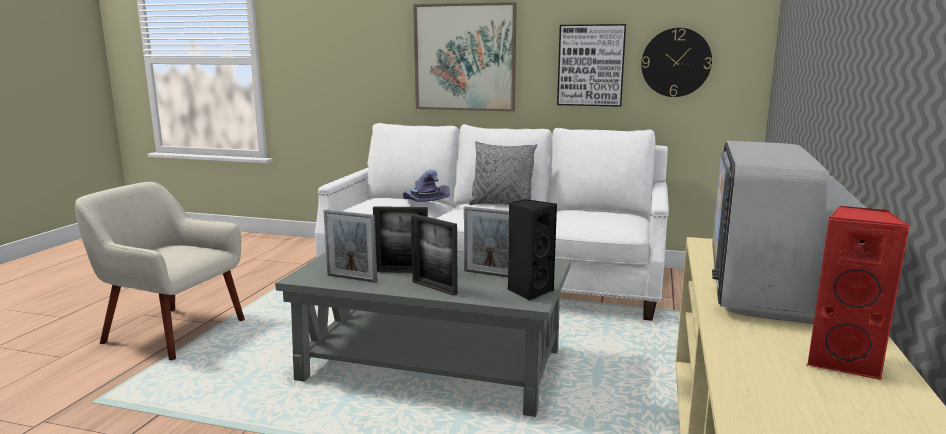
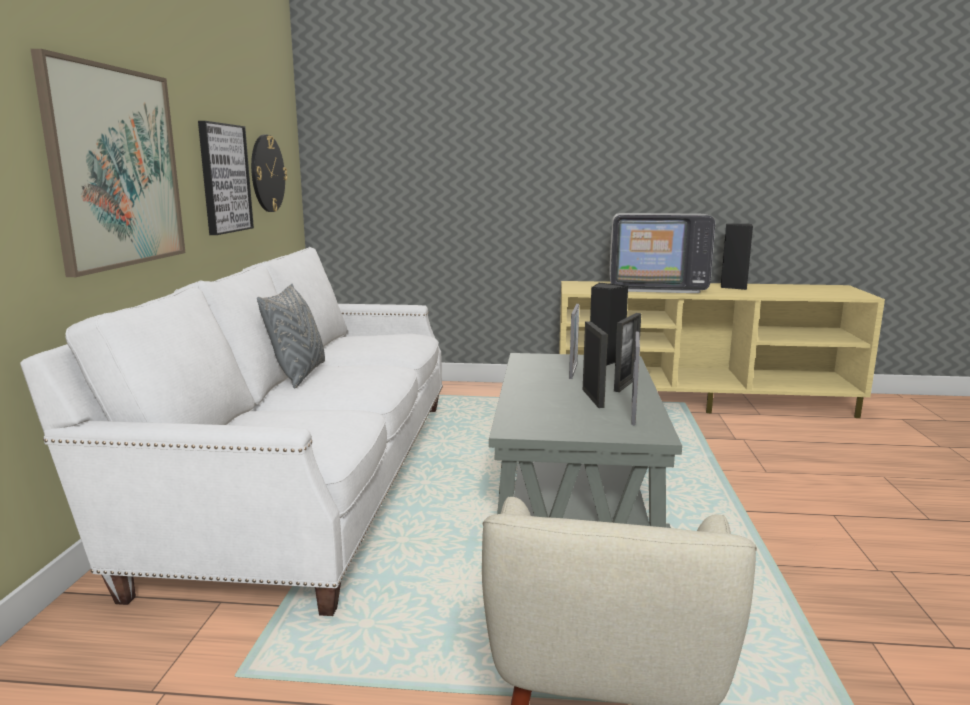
camera: 100 degrees left, 0 degrees up
purple hat [403,169,450,202] -> none
red speaker [807,206,910,380] -> black speaker [721,224,753,290]

